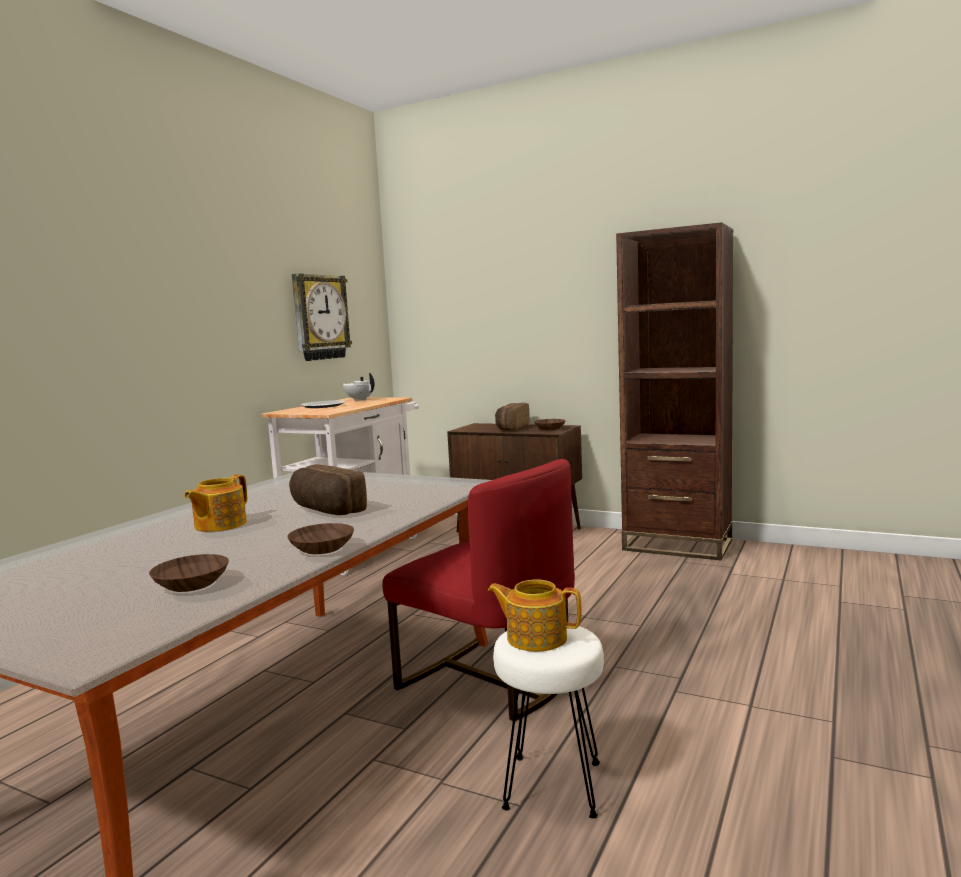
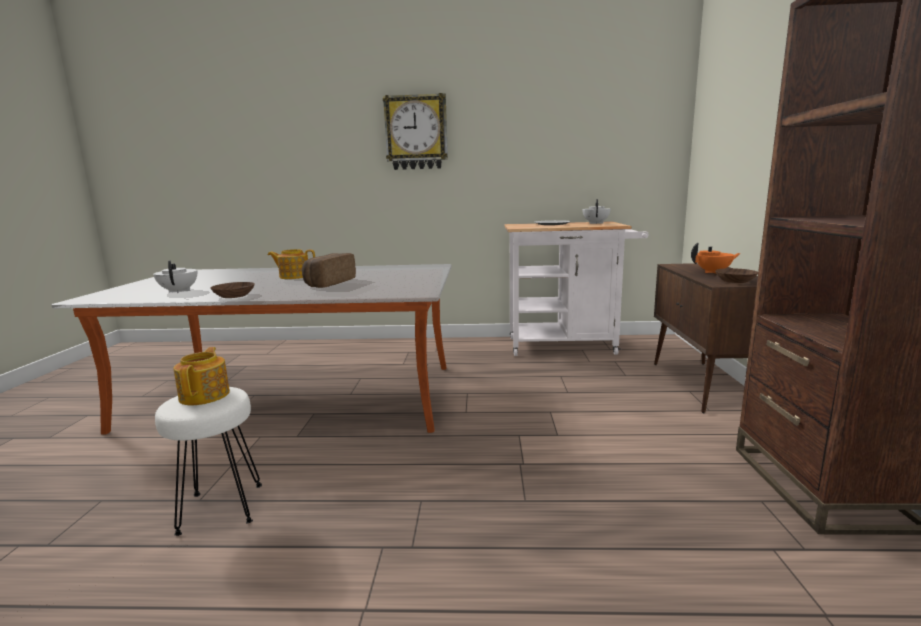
camera: 65 degrees right, 5 degrees up
brown bowl [149,554,229,592] -> white teapot [153,260,197,293]
wall clock [292,273,352,361] -> wall clock moved to [383,93,448,170]
red chair [382,459,575,721] -> none
bread [495,403,530,431] -> orange teapot [691,243,741,273]

